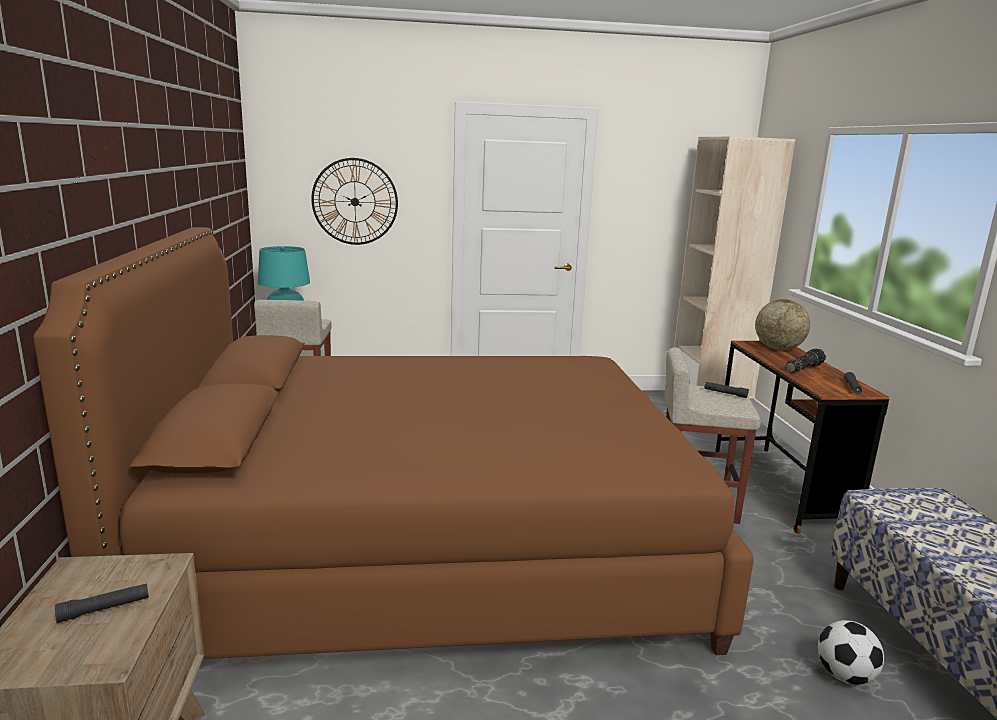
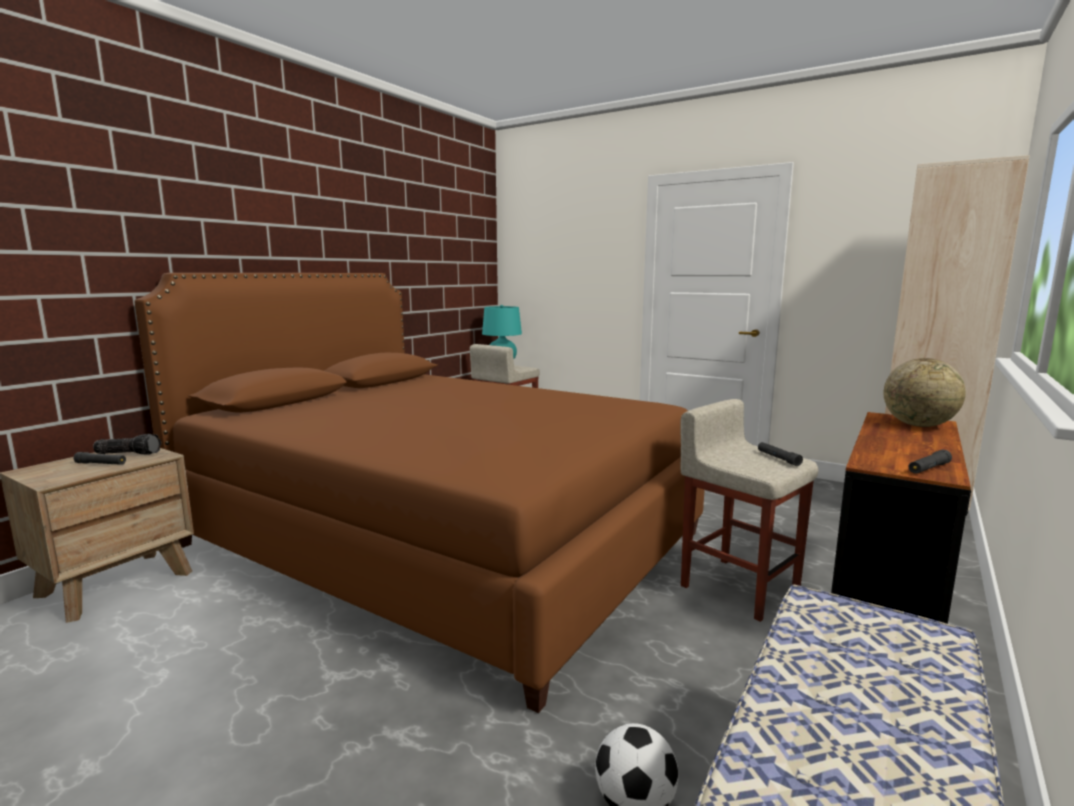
camera: 40 degrees right, 5 degrees down
wall clock [311,158,398,245] -> none
flashlight [786,349,826,373] -> flashlight moved to [93,434,161,455]

